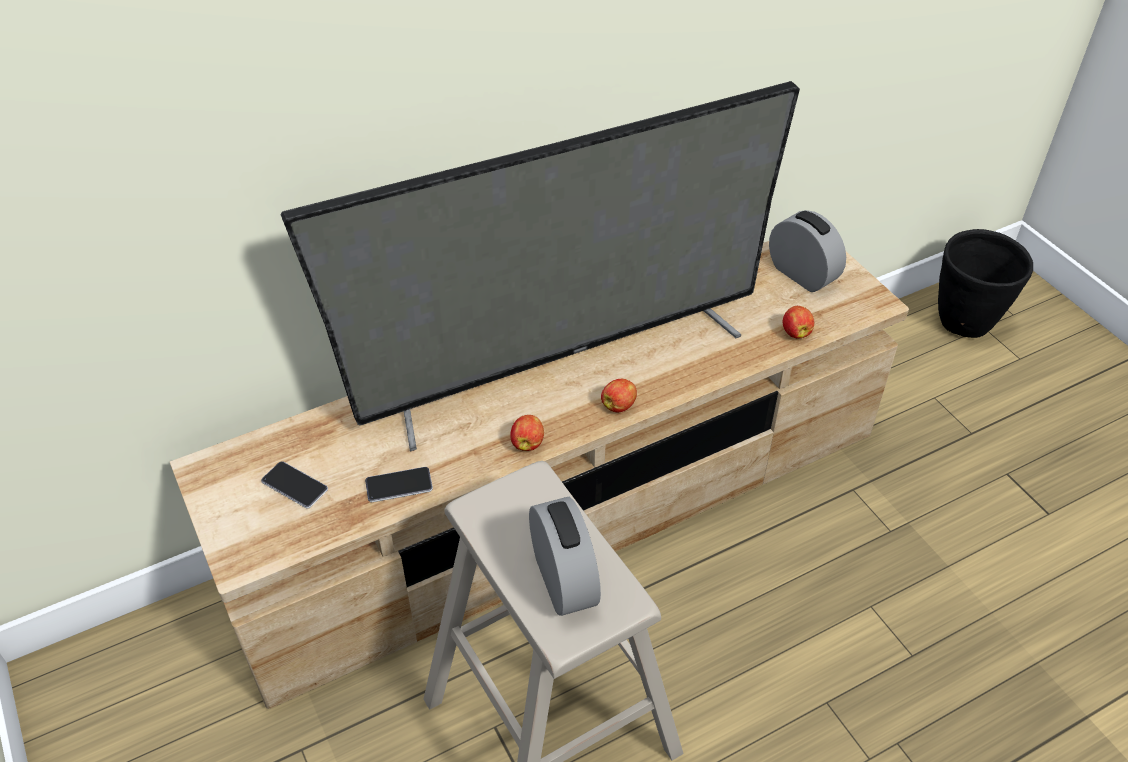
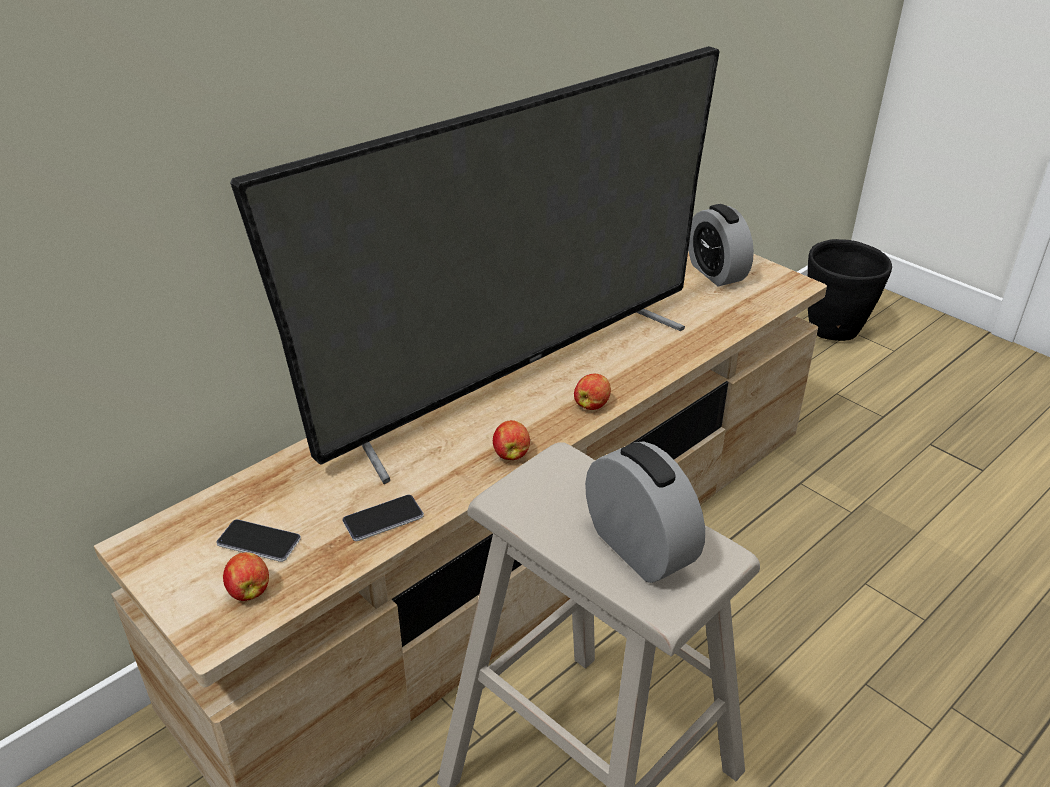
camera: 15 degrees left, 10 degrees down
alarm clock [769,210,846,292] -> alarm clock turned 150 degrees counterclockwise [688,204,754,286]
apple [783,306,814,338] -> apple moved to [223,552,269,601]

